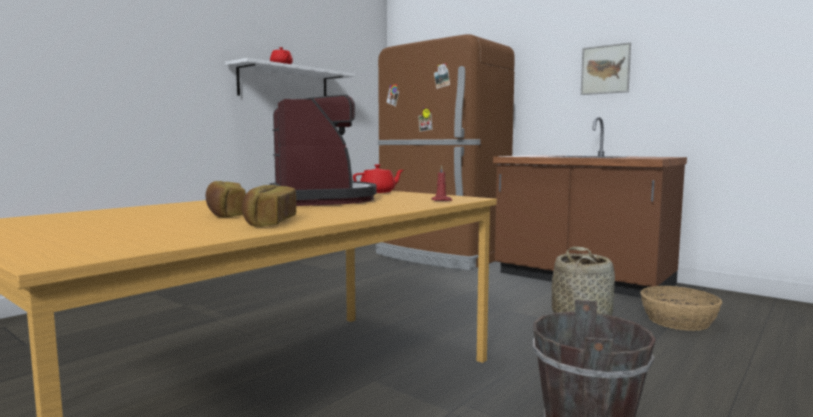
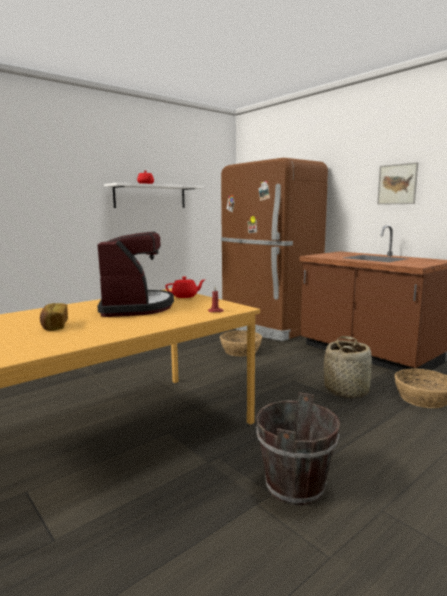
camera: 10 degrees right, 5 degrees up
bread [242,185,296,227] -> none
none -> basket [220,330,262,357]

